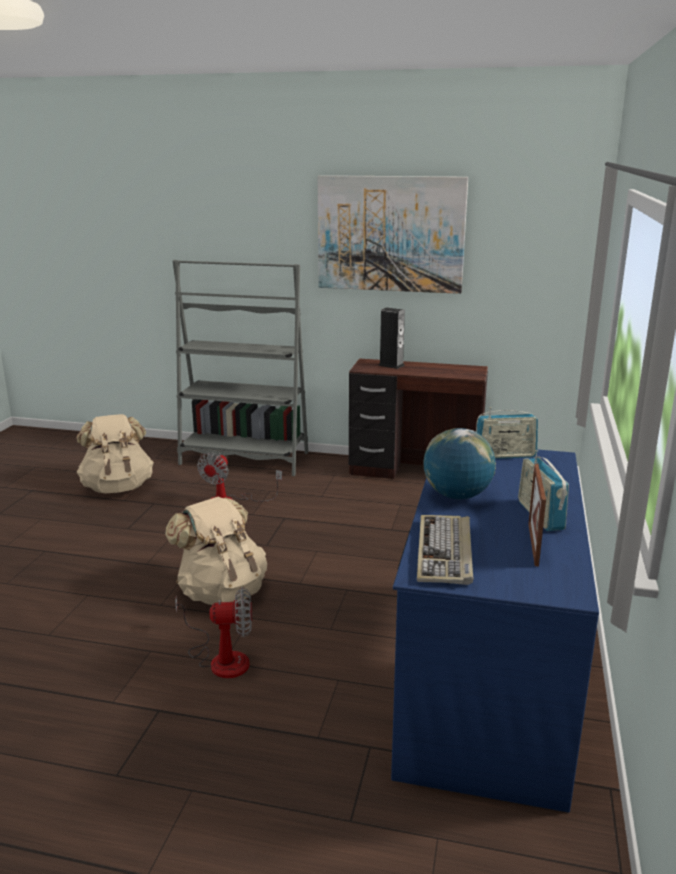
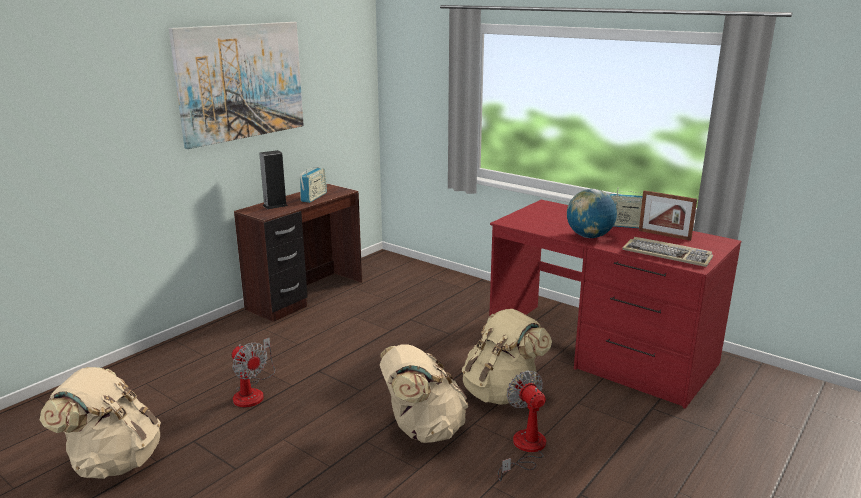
camera: 65 degrees left, 0 degrees up
grey bookcase [173,260,308,476] -> none
fan [175,587,252,678] -> fan turned 45 degrees counterclockwise [498,371,546,482]
blue desk [391,449,599,813] -> red desk [489,200,741,409]
radio [476,407,538,459] -> radio moved to [300,167,327,203]
none -> beige backpack [462,309,552,405]

